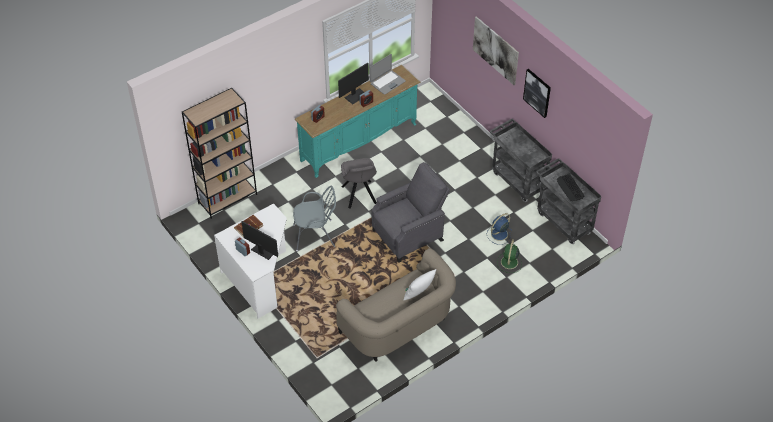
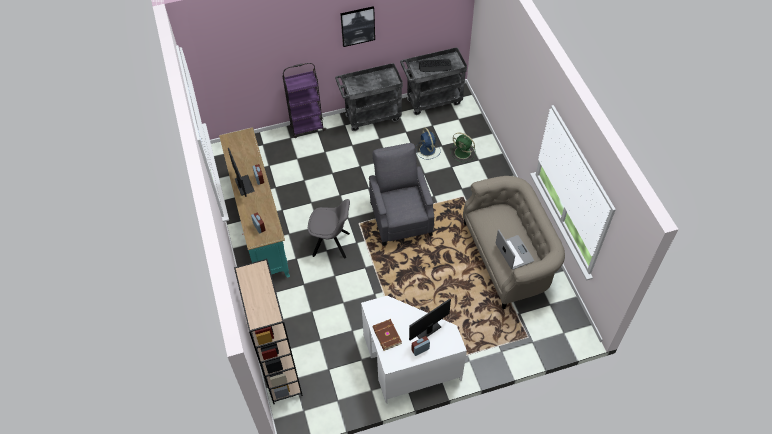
camera: 70 degrees left, 5 degrees up
grey chair [293,186,336,251] -> none
laptop [370,54,406,95] -> laptop moved to [496,230,534,270]
white pillow [404,269,436,300] -> none
picture [473,17,519,85] -> none
none -> purple cart [283,63,327,138]

